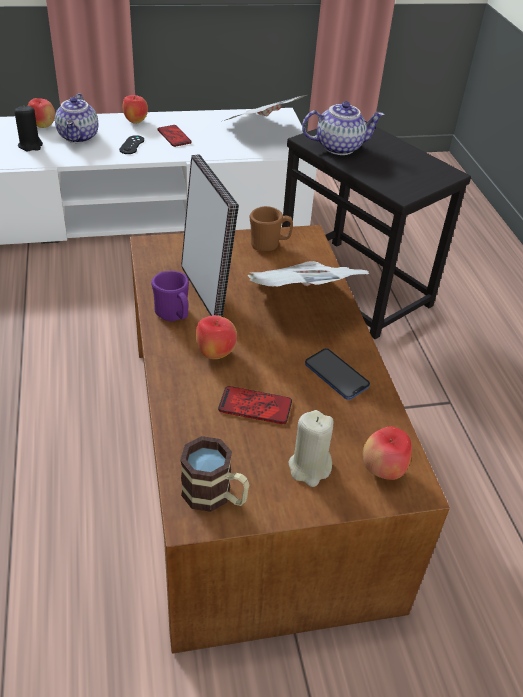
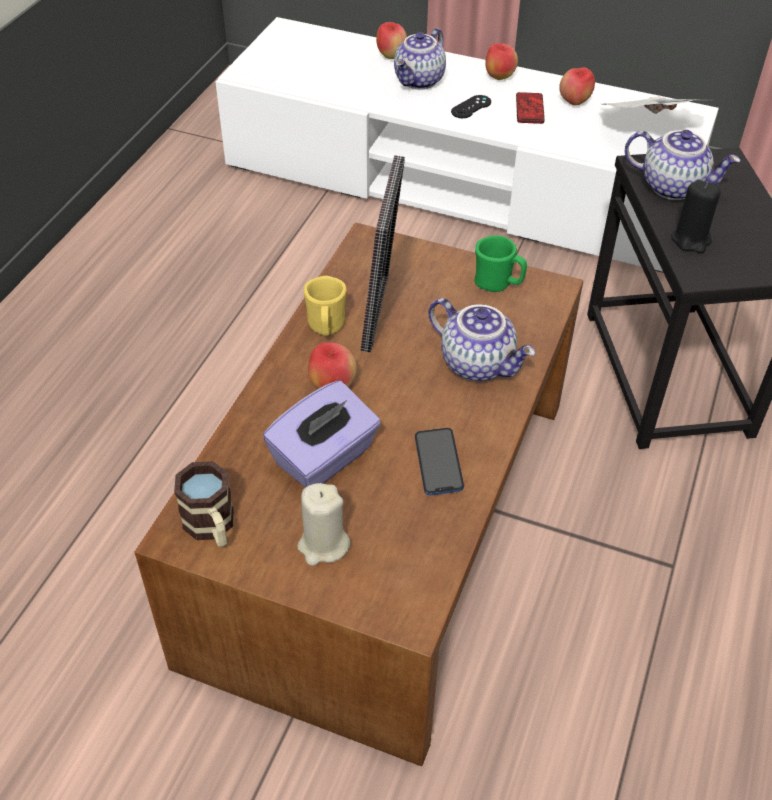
camera: 35 degrees right, 5 degrees up
black candle [14,105,43,151] -> black candle moved to [671,180,721,253]
purple mug [151,271,189,321] -> yellow mug [304,275,347,336]
phone [218,386,292,424] -> purple tissue box [263,381,381,488]
newspaper [248,261,370,287] -> teapot [428,298,535,381]
brown mug [250,206,293,251] -> green mug [474,235,527,292]
apple [363,426,412,480] -> apple moved to [559,67,595,106]

